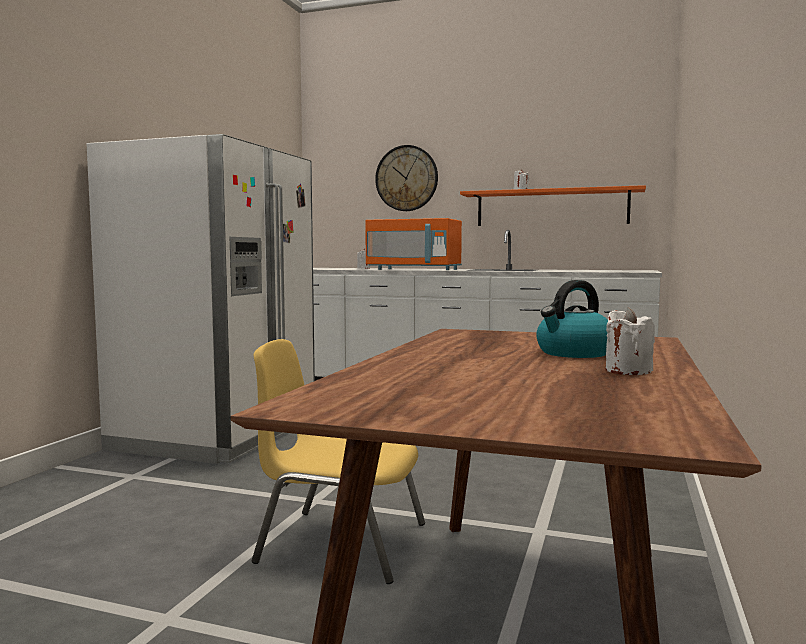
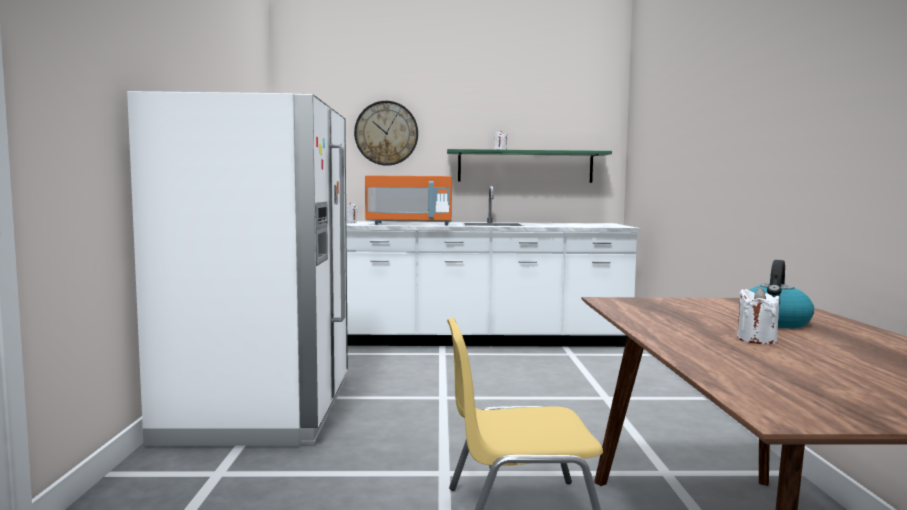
camera: 20 degrees left, 0 degrees up
orange shelf [460,185,646,226] -> green shelf [447,149,612,183]
white candle [606,307,655,375] -> white candle moved to [737,287,779,344]

